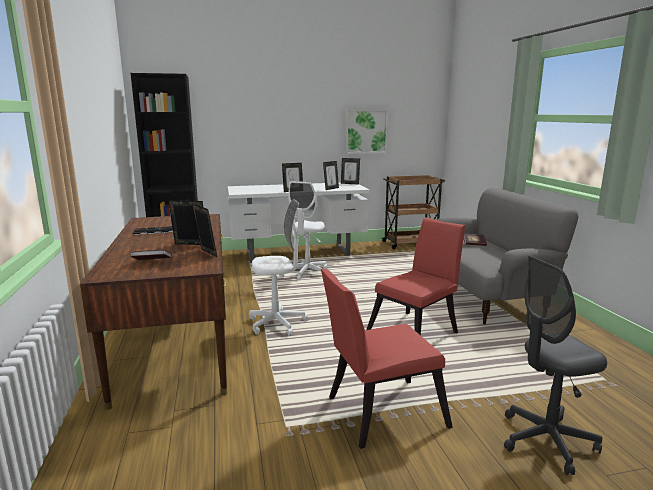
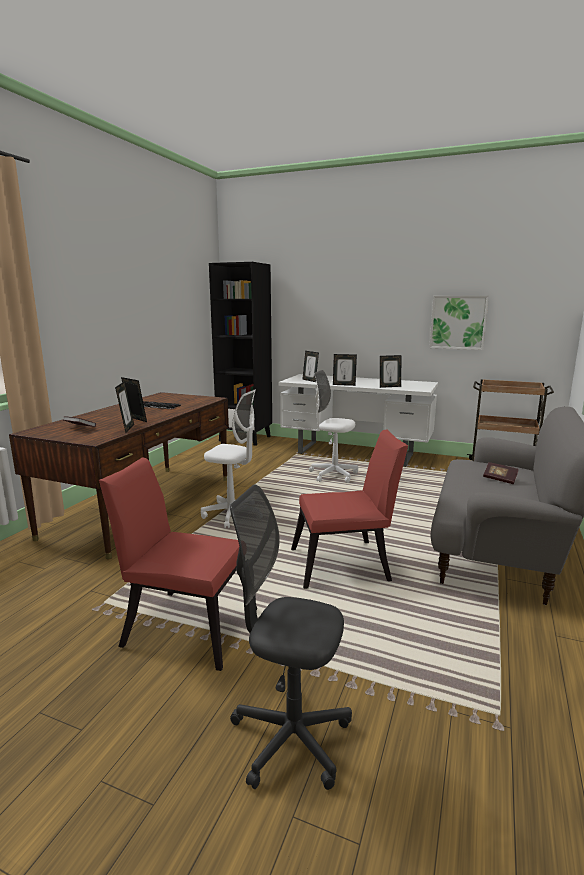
camera: 35 degrees right, 0 degrees up
white office chair [288,181,327,280] -> white office chair turned 60 degrees clockwise [309,370,358,483]
picture frame [341,158,360,185] -> picture frame moved to [302,351,319,382]

